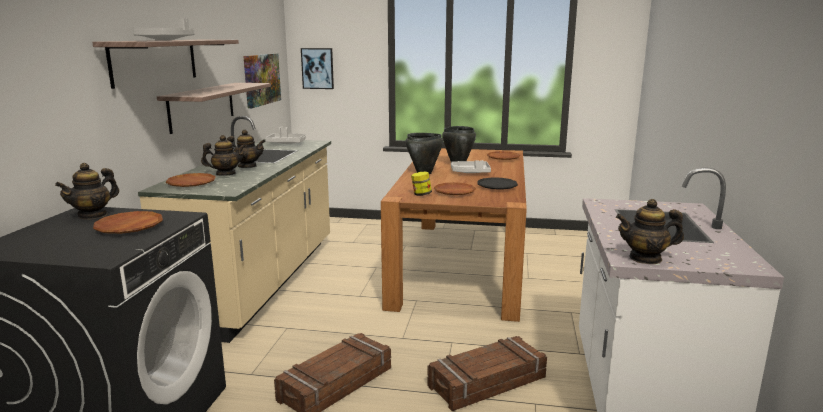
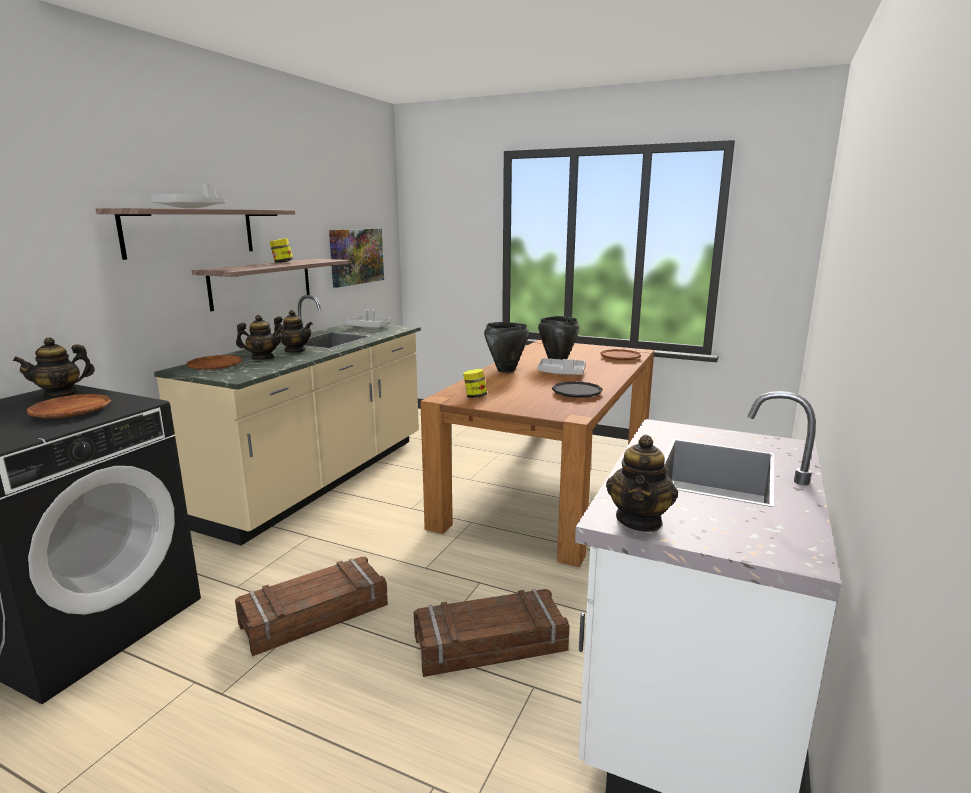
camera: 15 degrees right, 0 degrees up
picture [301,48,334,89] -> none
brown plate [434,182,476,195] -> none
teapot [616,199,684,264] -> teapot turned 90 degrees counterclockwise [606,434,678,532]
none -> jar [269,238,293,263]

